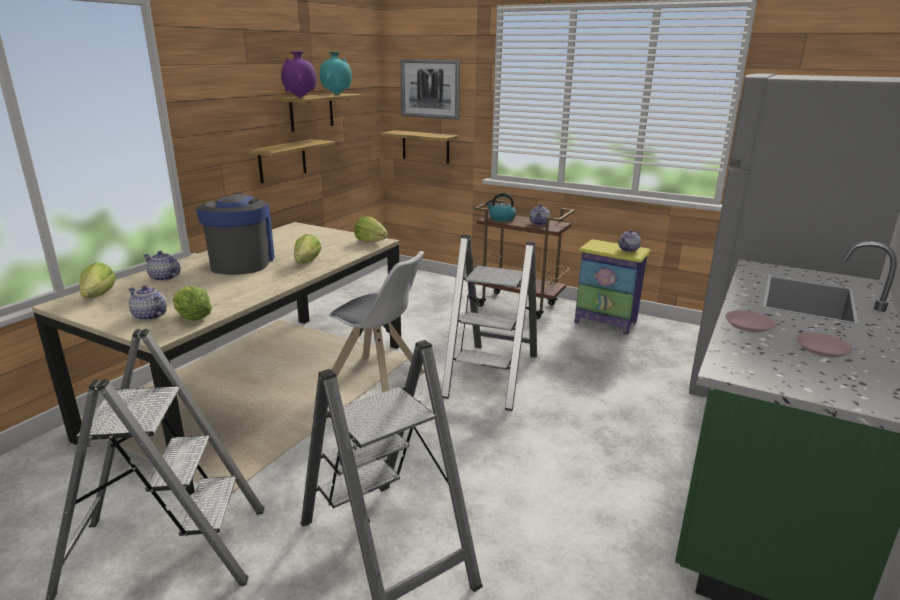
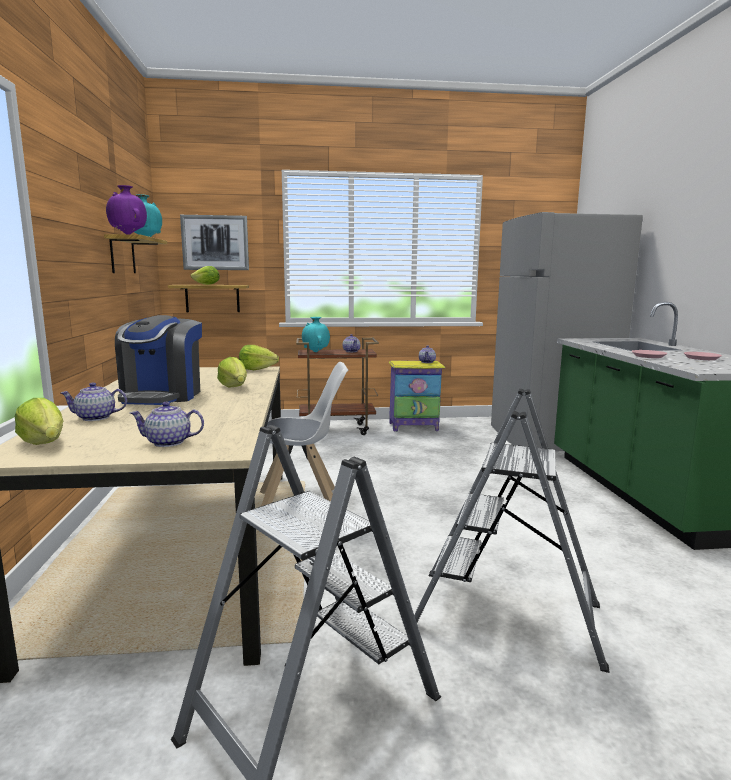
camera: 35 degrees left, 10 degrees down
lettuce [172,286,212,321] -> lettuce moved to [191,266,220,285]
coffee machine [196,193,275,275] -> coffee machine turned 135 degrees counterclockwise [115,315,202,405]
shelf [247,139,335,183] -> none
grey step ladder [442,234,537,411] -> none
kettle [486,193,516,222] -> turquoise vase [302,317,330,352]

